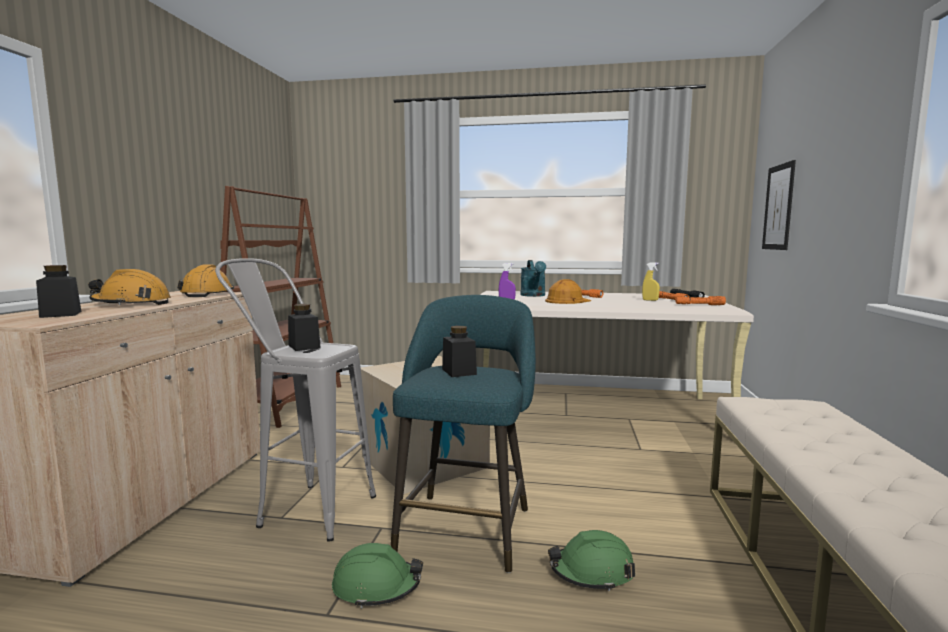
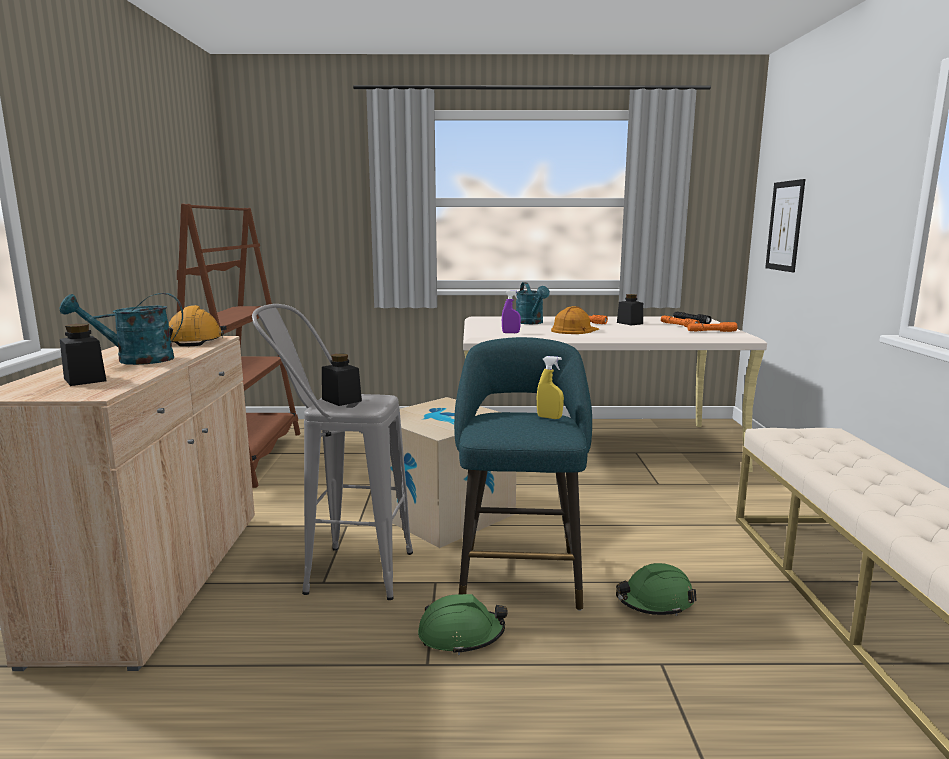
camera: 10 degrees left, 5 degrees up
orange hard hat [88,269,171,305] -> turquoise watering can [60,293,183,365]
black jar [442,326,477,377] -> black jar moved to [617,294,643,325]
yellow spray bottle [642,263,660,301] -> yellow spray bottle moved to [537,356,564,419]

